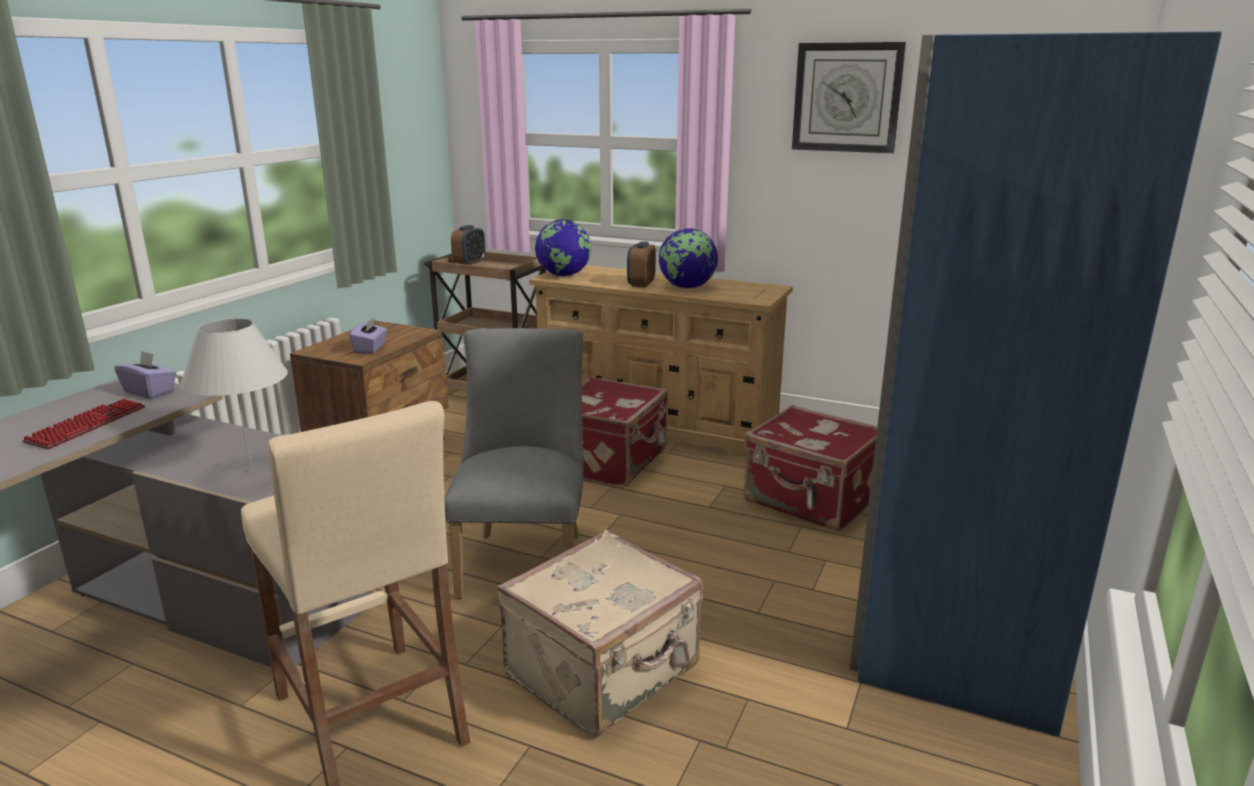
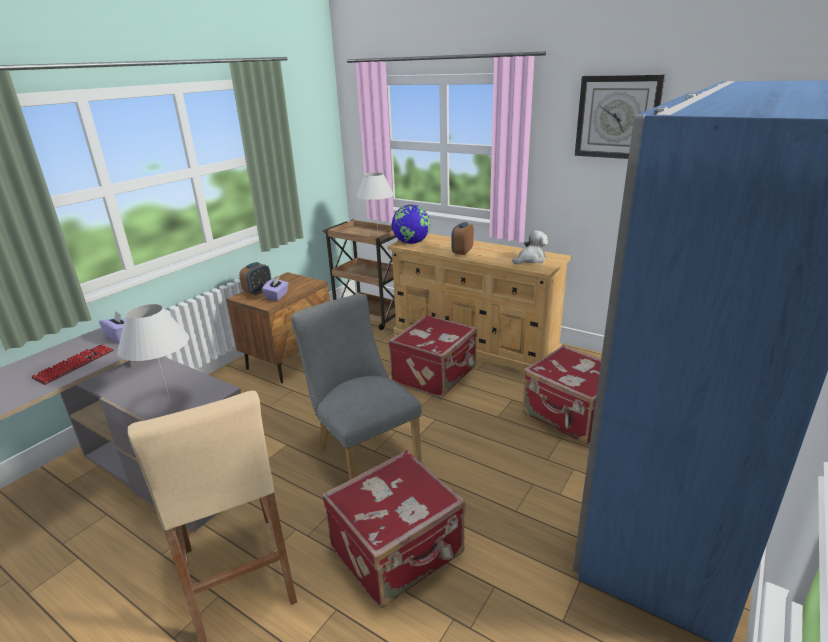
camera: 10 degrees right, 5 degrees up
grey chair [444,328,584,600] -> grey chair turned 45 degrees counterclockwise [291,294,422,480]
alarm clock [451,225,486,265] -> alarm clock moved to [239,262,271,296]
beige suitcase [497,530,703,737] -> red suitcase [322,450,466,609]
globe [659,228,718,288] -> none
none -> white table lamp [356,172,394,231]
none -> plush toy [512,231,548,264]

